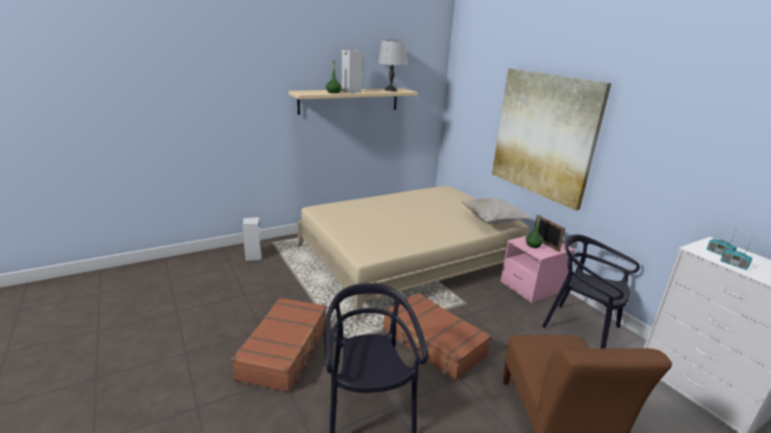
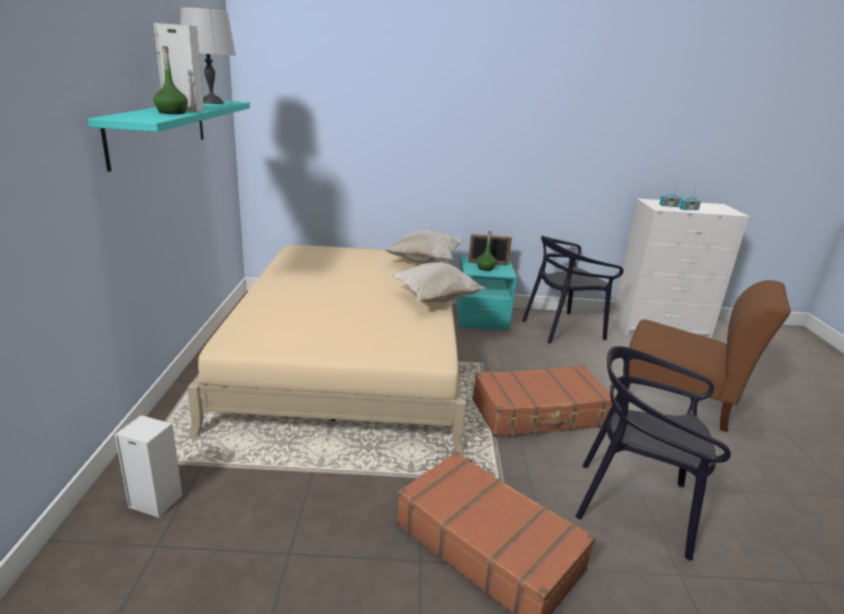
camera: 60 degrees left, 0 degrees up
beige shelf [289,88,418,115] -> turquoise shelf [88,101,250,172]
picture [492,69,611,210] -> none
pink nightstand [500,236,575,303] -> turquoise nightstand [456,255,517,330]
none -> white pillow [388,262,487,302]

